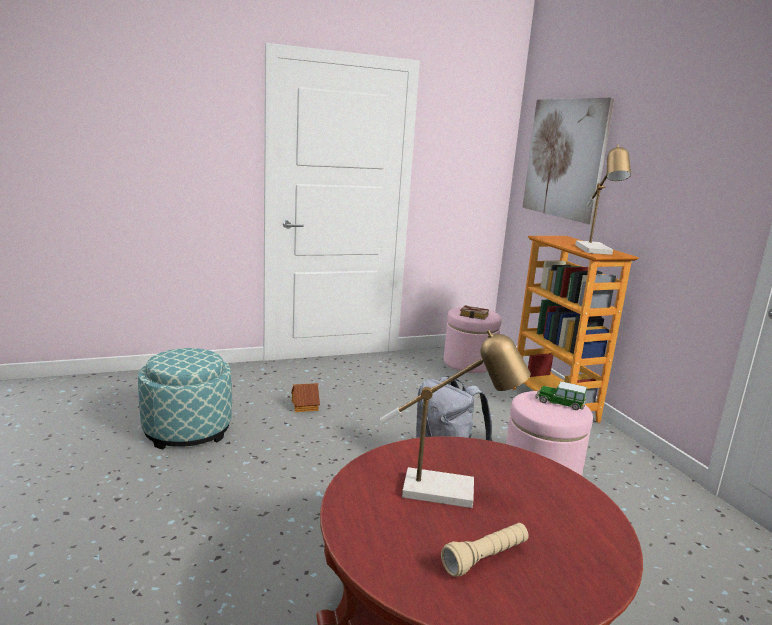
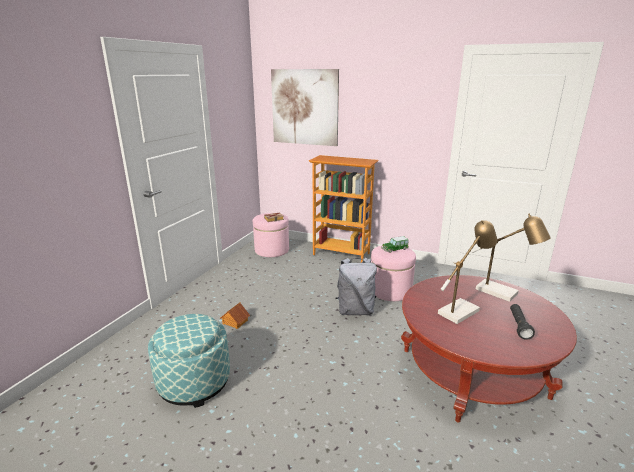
camera: 45 degrees left, 5 degrees up
beige flashlight [441,523,529,577] -> black flashlight [510,304,535,340]
table lamp [575,144,631,255] -> table lamp moved to [471,213,550,302]

